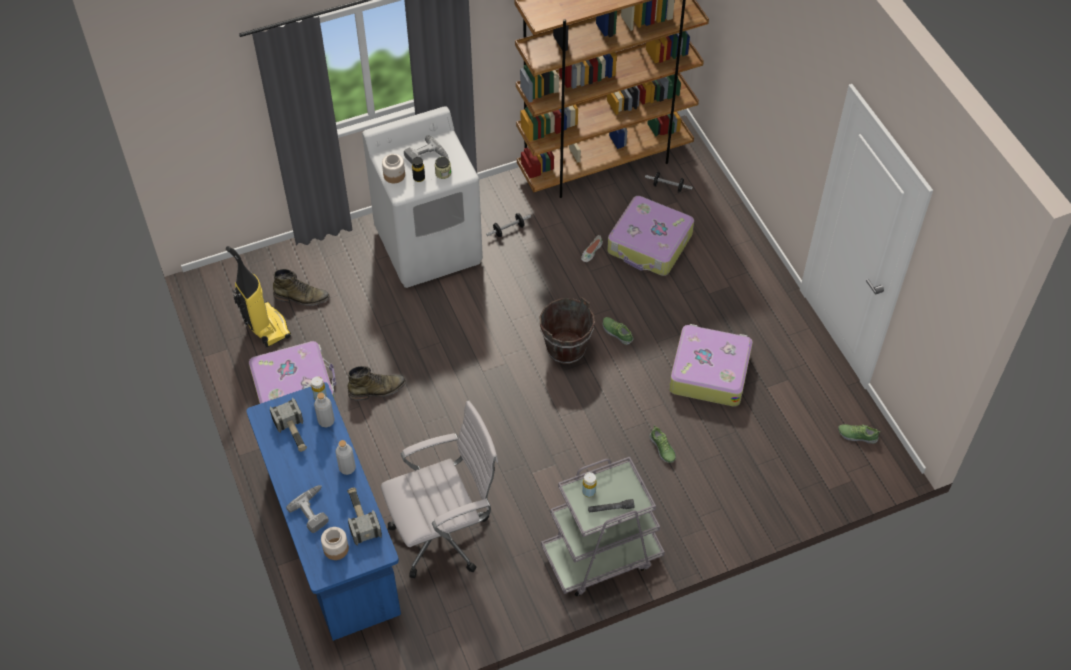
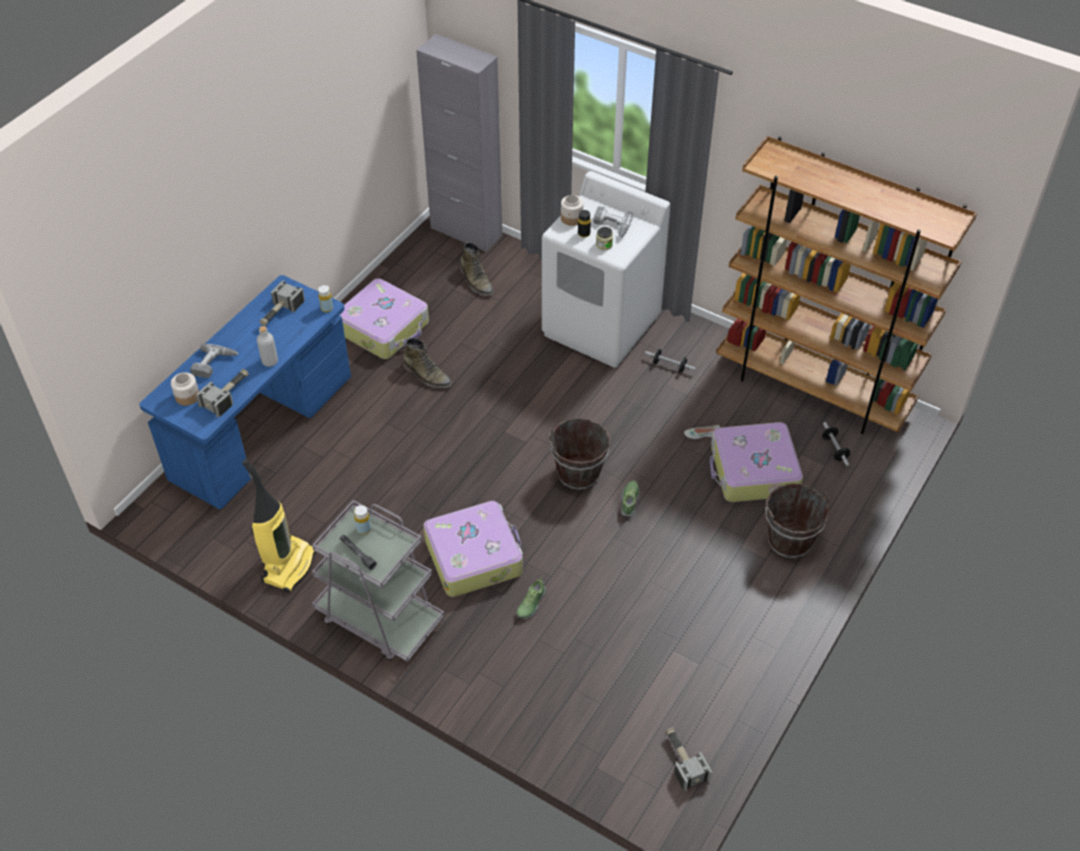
camera: 55 degrees right, 5 degrees down
vacuum cleaner [226,246,291,347] -> vacuum cleaner moved to [242,459,316,593]
grey bottle [314,393,335,427] -> none
white office chair [381,401,498,578] -> none
suitcase [669,324,753,407] -> suitcase moved to [423,501,523,597]
shoe [838,424,880,444] -> hammer [666,727,712,792]
none -> grey cabinet [416,34,502,252]
none -> brown bucket [765,484,830,559]

